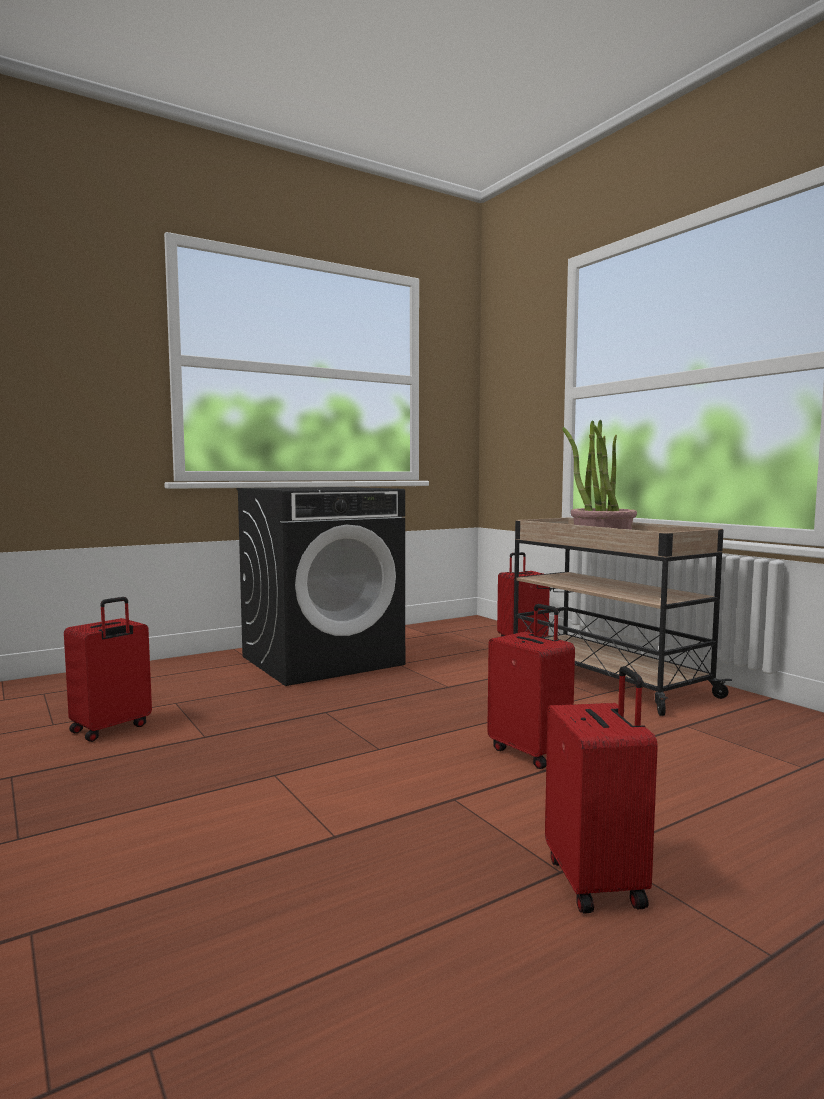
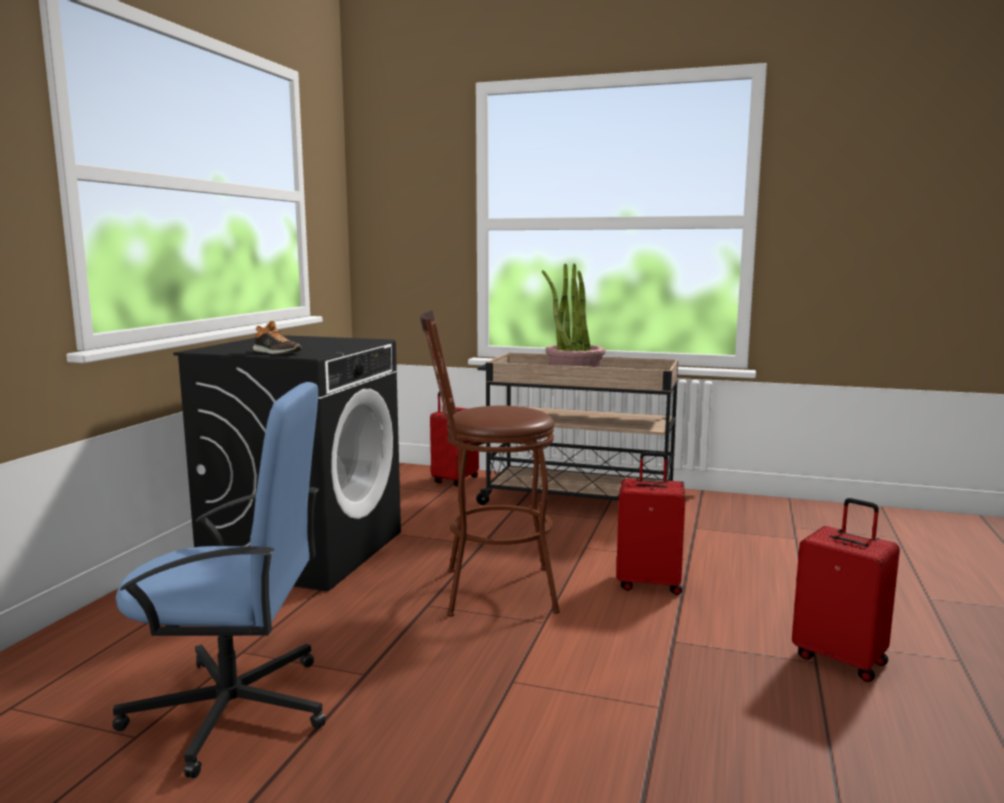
camera: 40 degrees left, 5 degrees up
red suitcase [64,597,152,742] -> blue office chair [112,382,326,778]
none -> shoe [253,321,302,354]
none -> brown stool [420,309,560,617]

